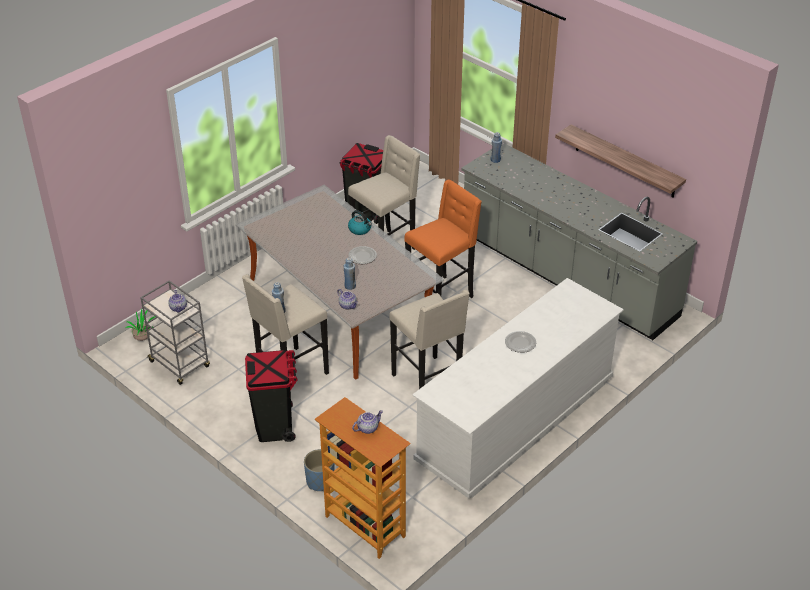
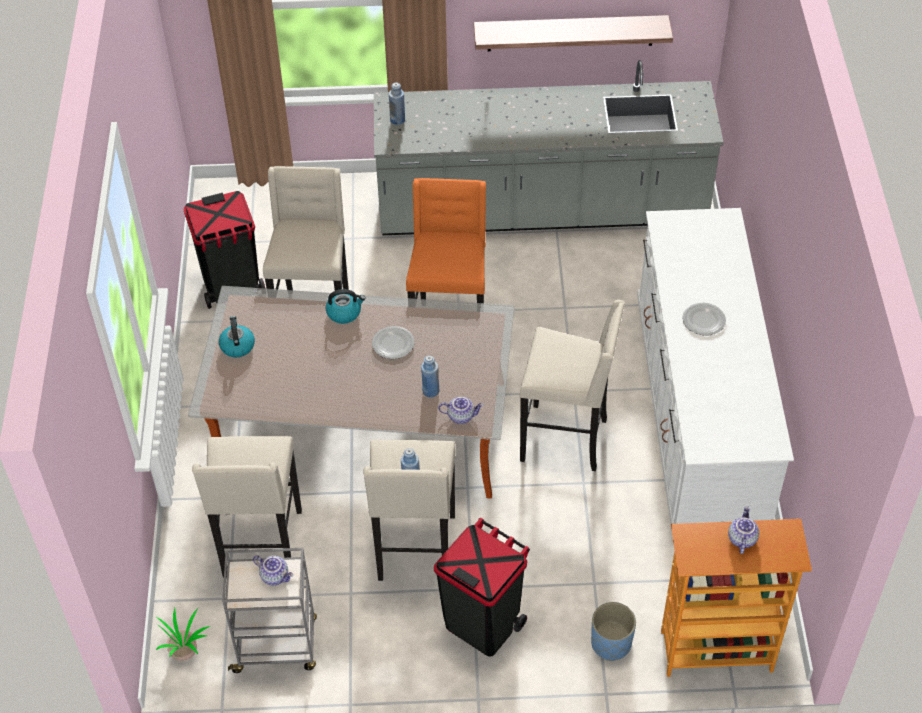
camera: 45 degrees left, 10 degrees up
none -> beige stool [192,436,302,578]
none -> kettle [219,316,255,357]

